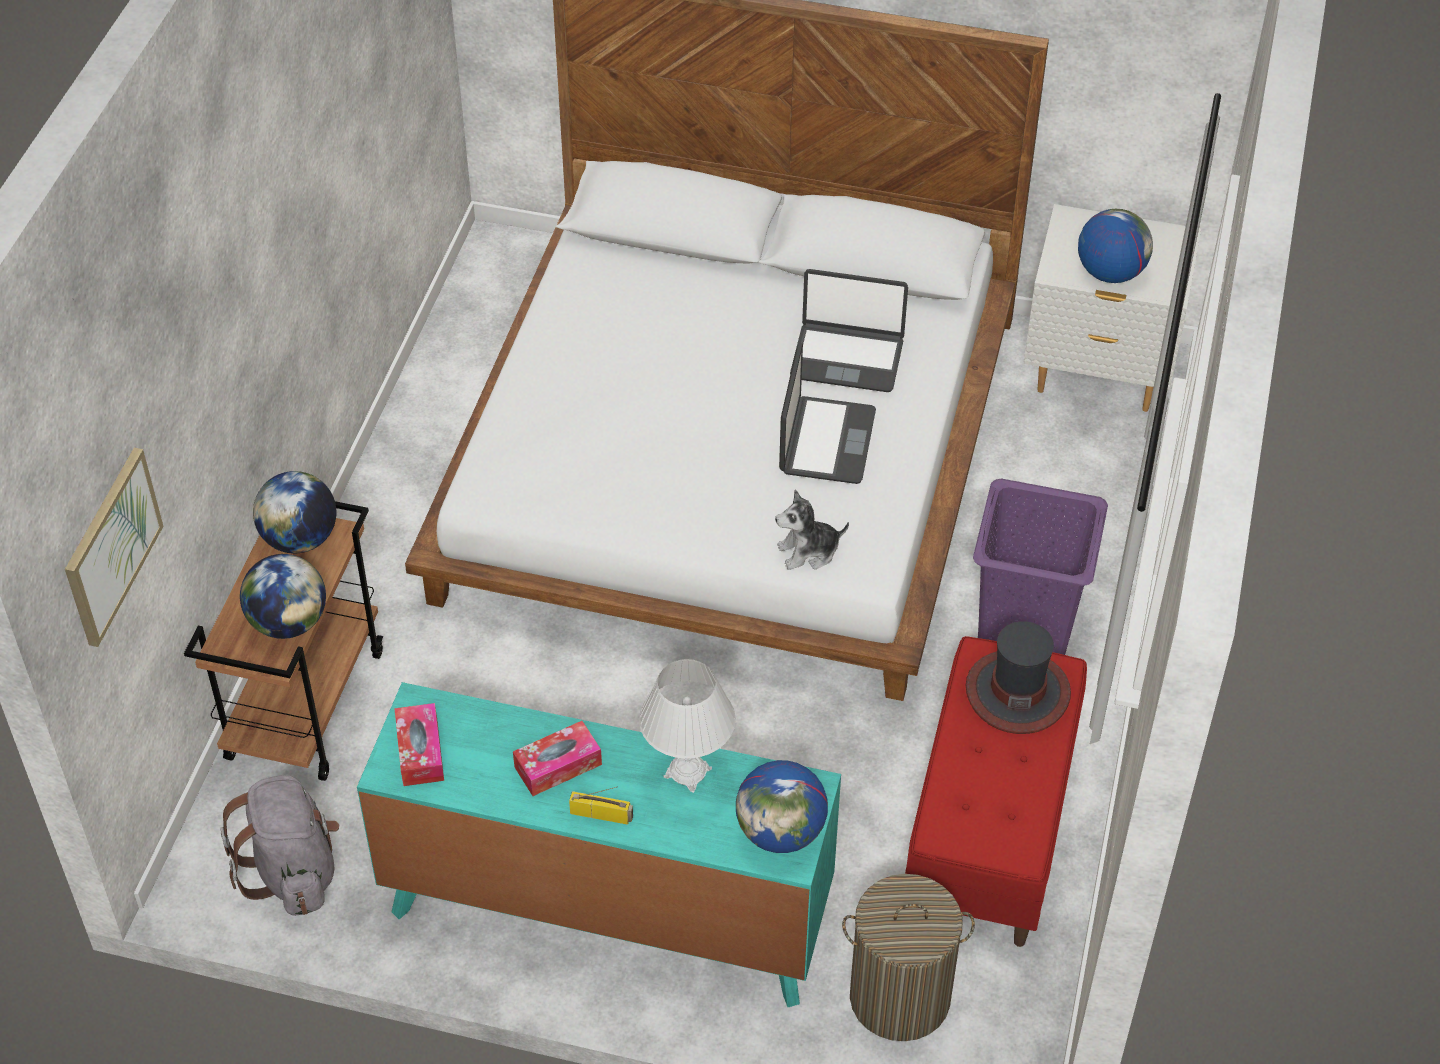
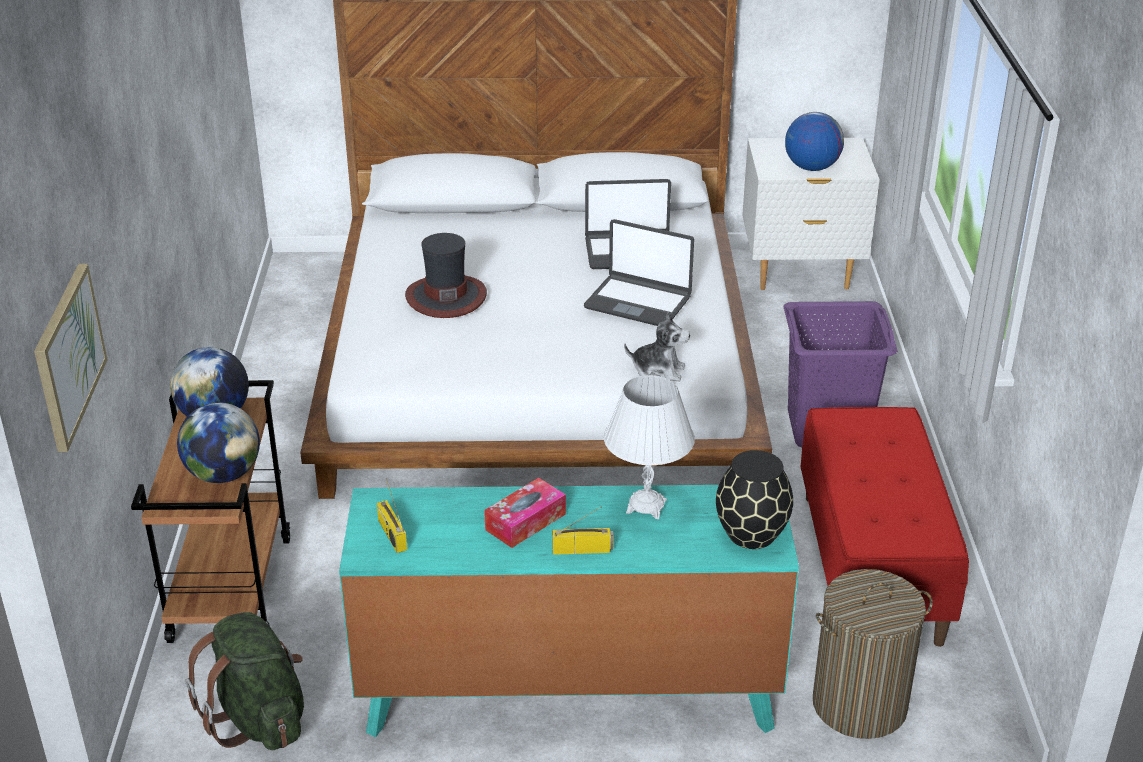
camera: 15 degrees left, 15 degrees down
grey backpack [220,776,339,916] -> green backpack [186,612,304,750]
tissue box [394,703,444,786] -> radio [377,478,407,553]
globe [736,760,828,853] -> black vase [716,450,793,549]
plush toy [775,490,849,570] -> plush toy turned 135 degrees counterclockwise [624,311,690,382]
laptop [779,343,876,484] -> laptop turned 120 degrees clockwise [584,219,694,326]
hat [966,621,1071,734] -> hat moved to [405,233,487,318]

